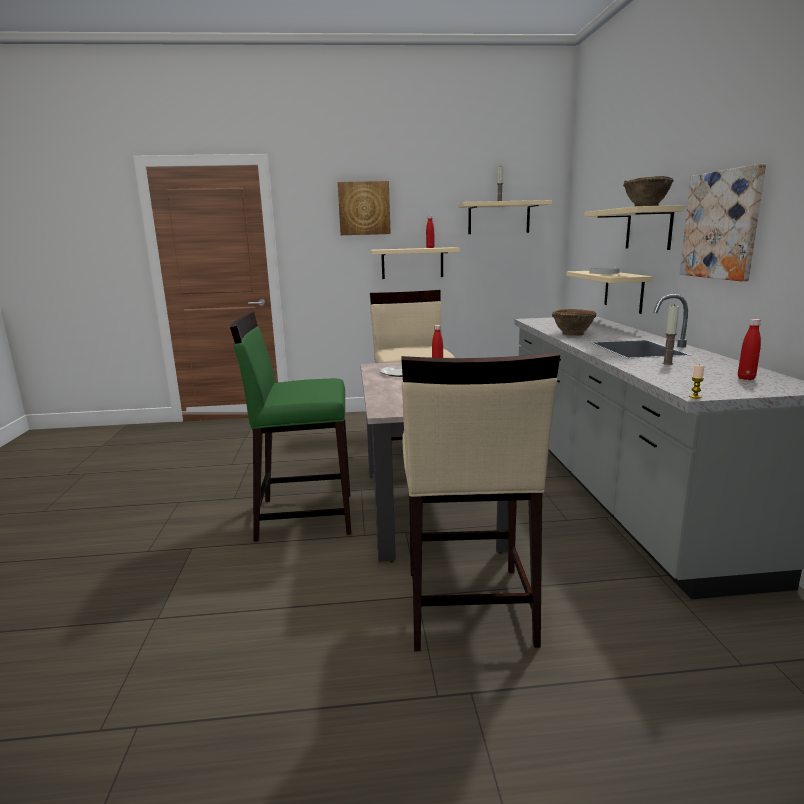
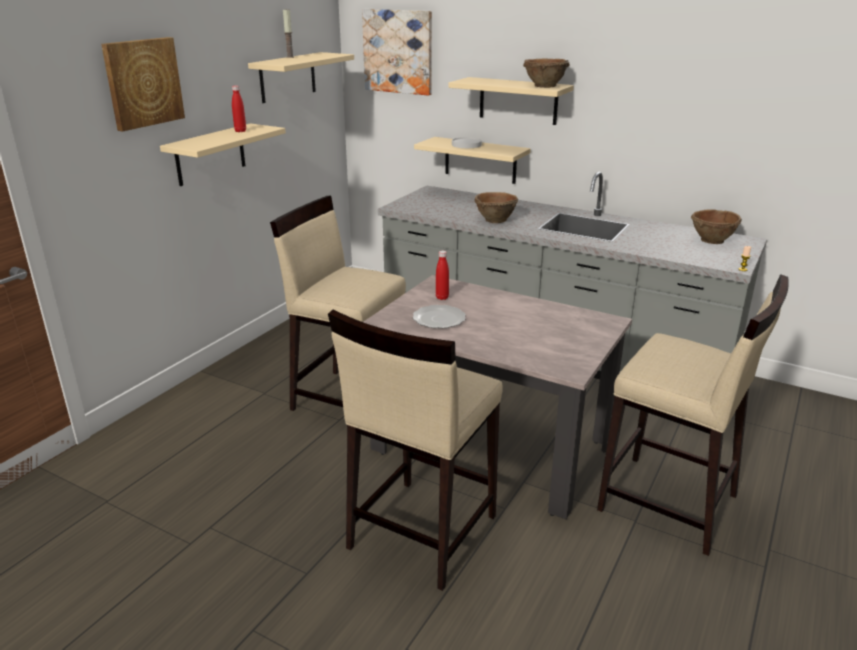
camera: 55 degrees left, 10 degrees up
green stool [230,312,351,542] -> beige stool [328,310,503,591]
candle [662,304,680,365] -> none
picture [680,164,766,281] -> picture moved to [362,9,432,96]
red bottle [738,319,761,380] -> brown bowl [691,209,742,244]

